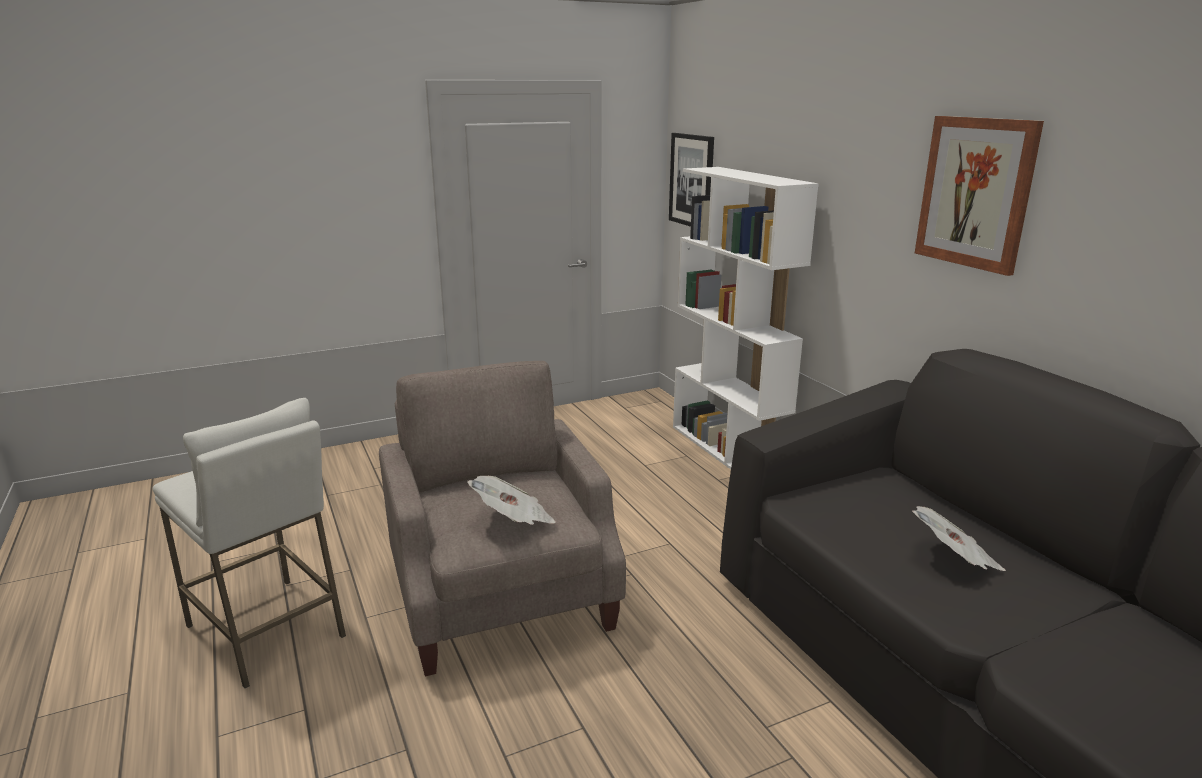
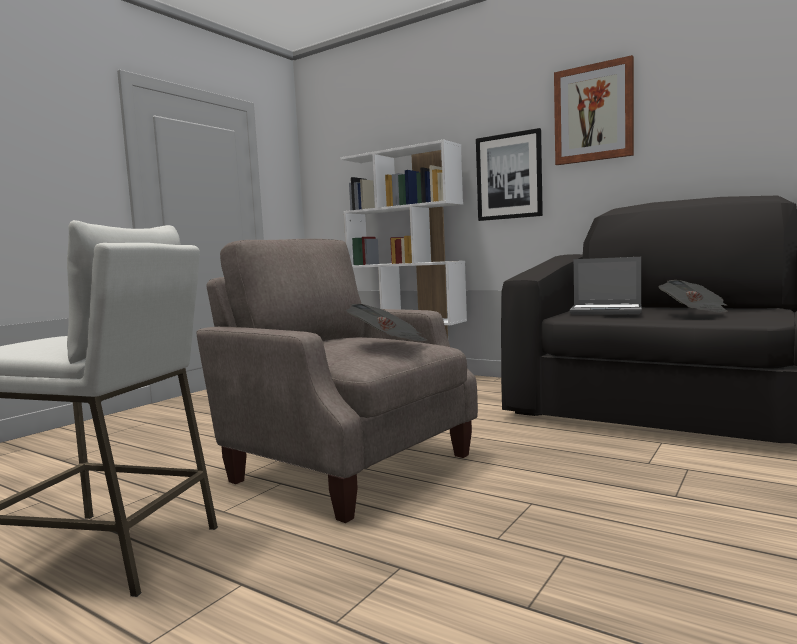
camera: 30 degrees left, 15 degrees down
picture [669,133,714,227] -> picture moved to [476,128,543,221]
none -> laptop [570,257,642,315]

